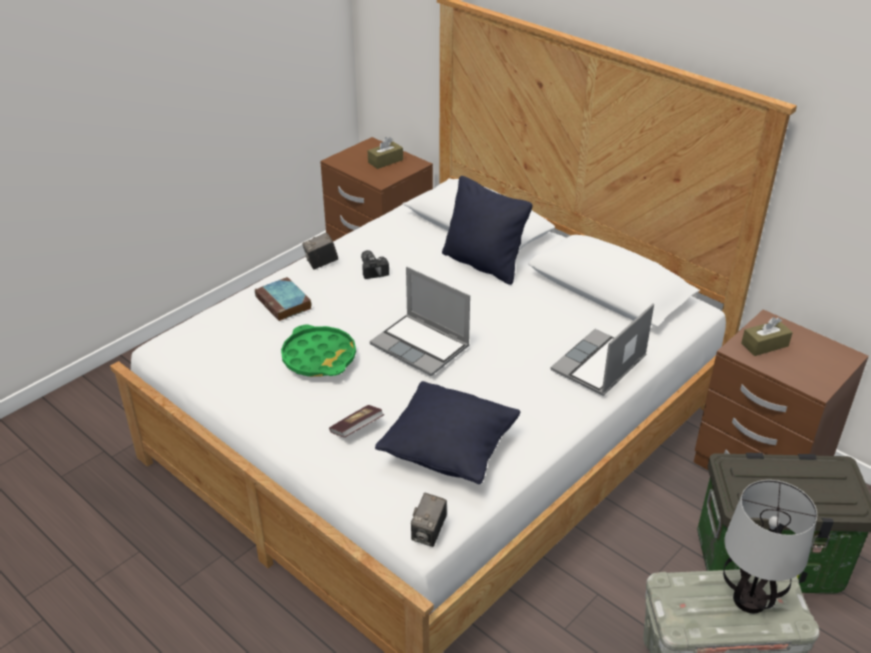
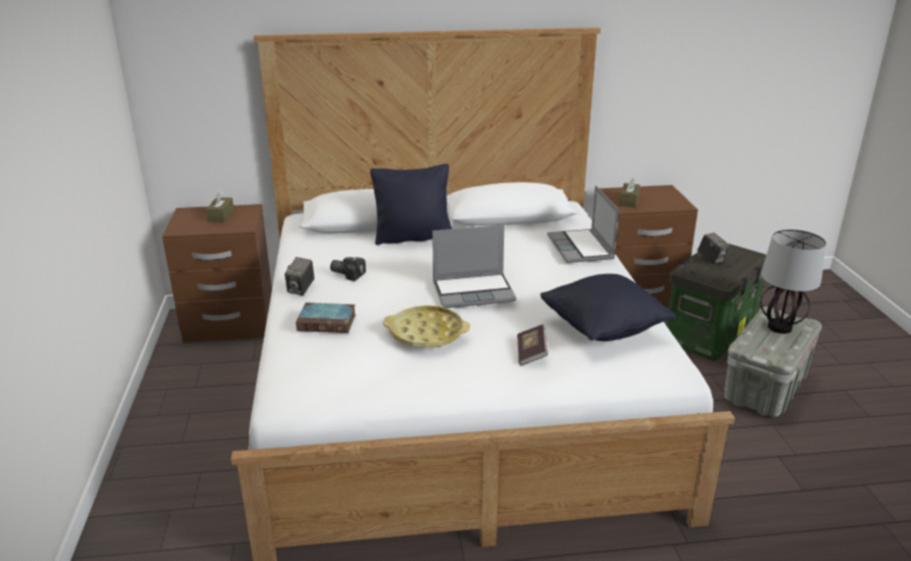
camera: 50 degrees left, 10 degrees down
green tray [281,325,356,377] -> yellow tray [383,305,470,348]
camera [411,493,447,547] -> camera moved to [697,233,730,264]

